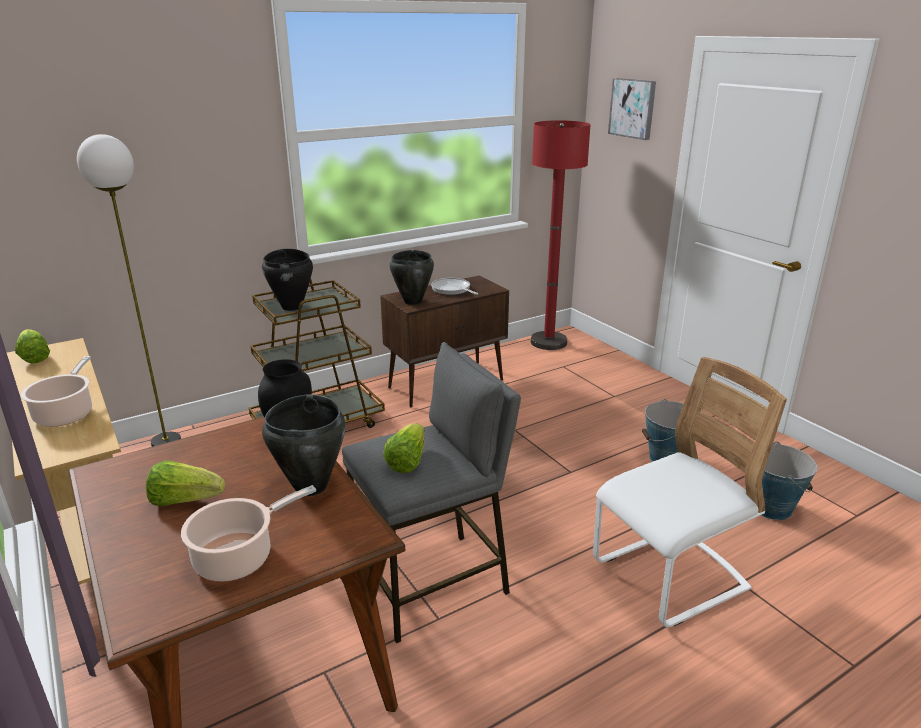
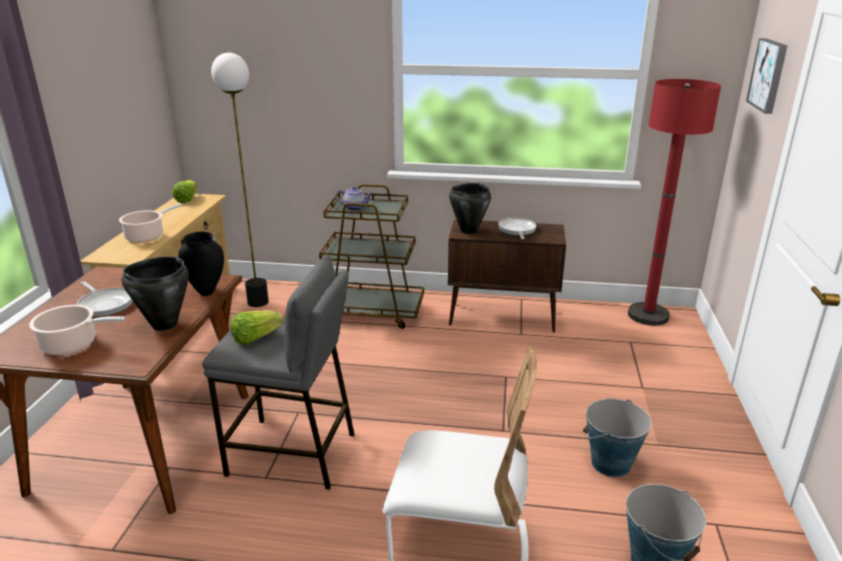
camera: 40 degrees right, 0 degrees up
lettuce [146,460,225,506] -> frying pan [77,281,133,317]
black cooking pot [262,249,313,311] -> teapot [336,186,373,211]

